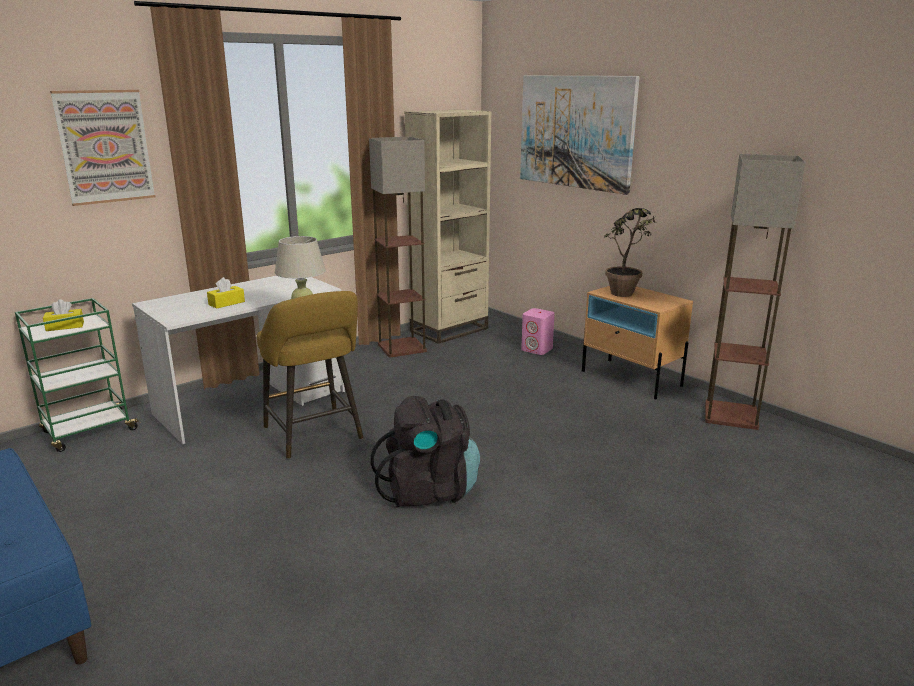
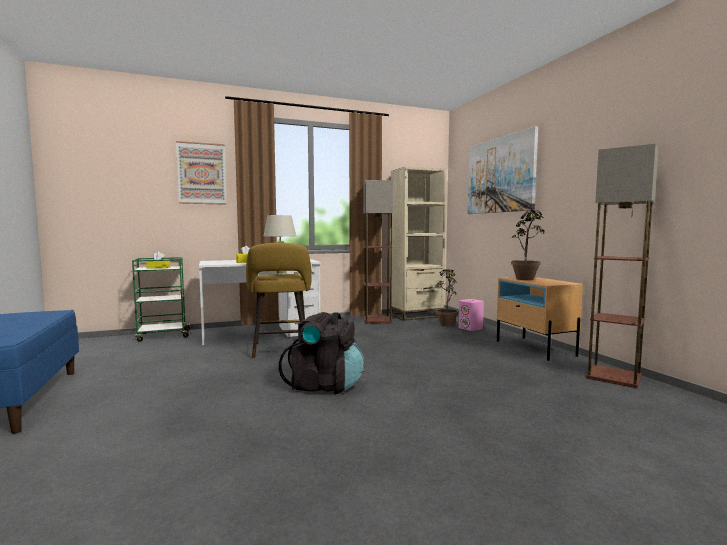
camera: 20 degrees right, 15 degrees down
none -> potted plant [435,269,458,326]

